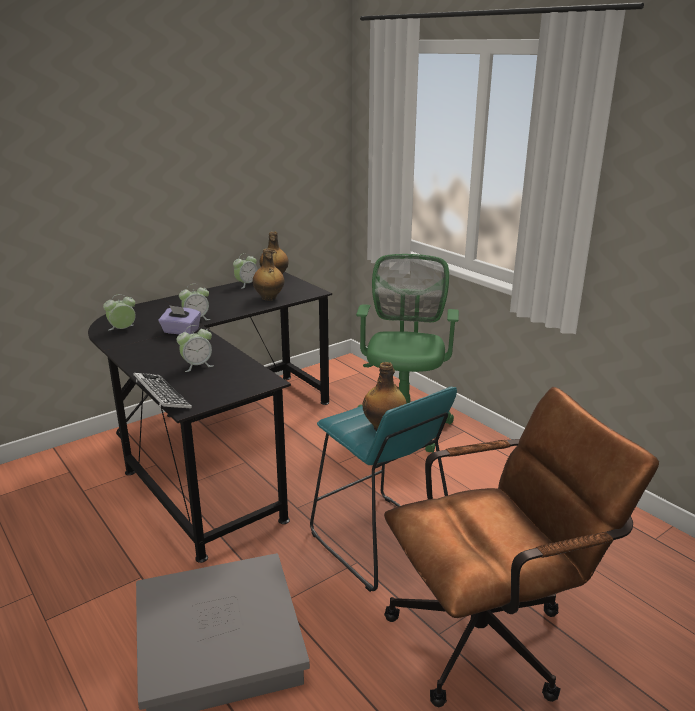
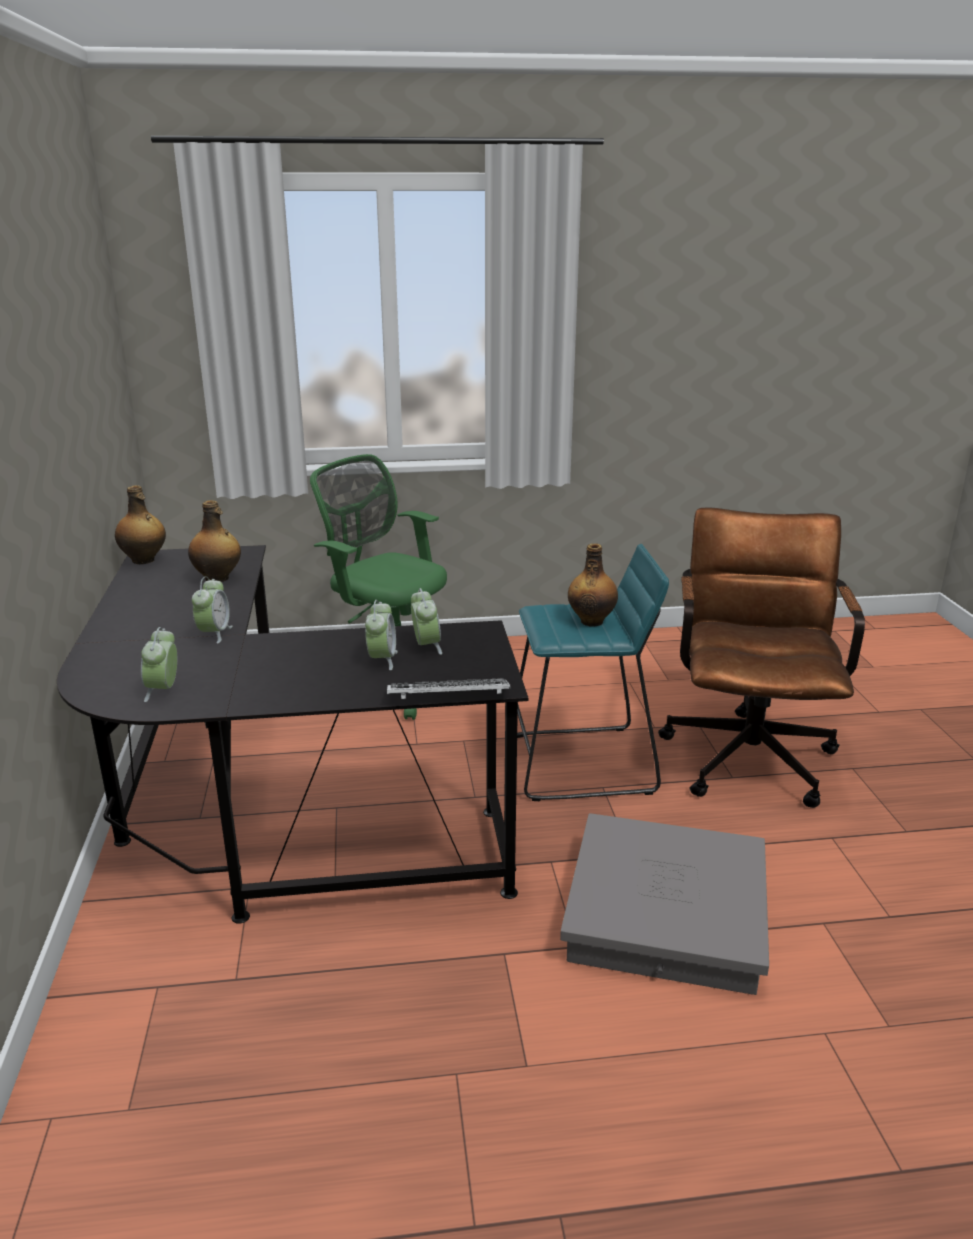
camera: 60 degrees left, 0 degrees up
purple tissue box [159,305,201,334] -> none
alarm clock [233,253,258,289] -> alarm clock moved to [411,588,442,655]

